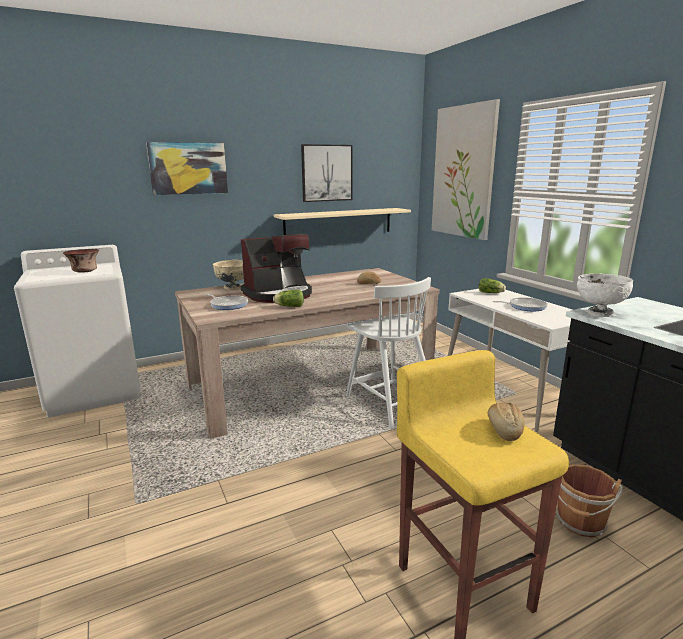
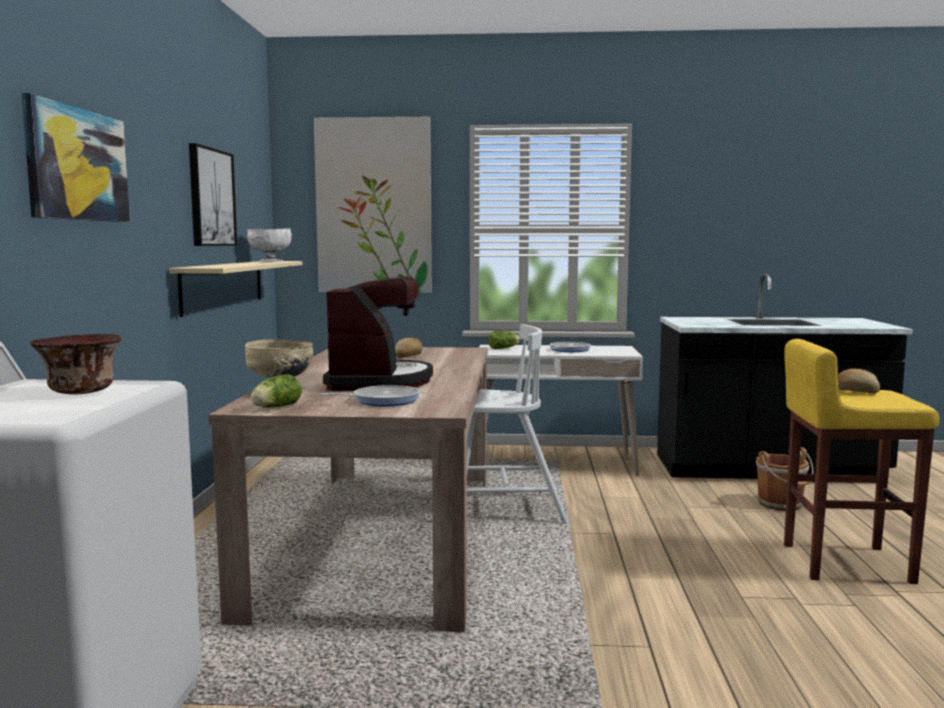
camera: 60 degrees left, 10 degrees down
lettuce [273,290,304,307] -> lettuce moved to [250,374,302,408]
white bowl [577,274,633,317] -> white bowl moved to [247,228,292,262]

